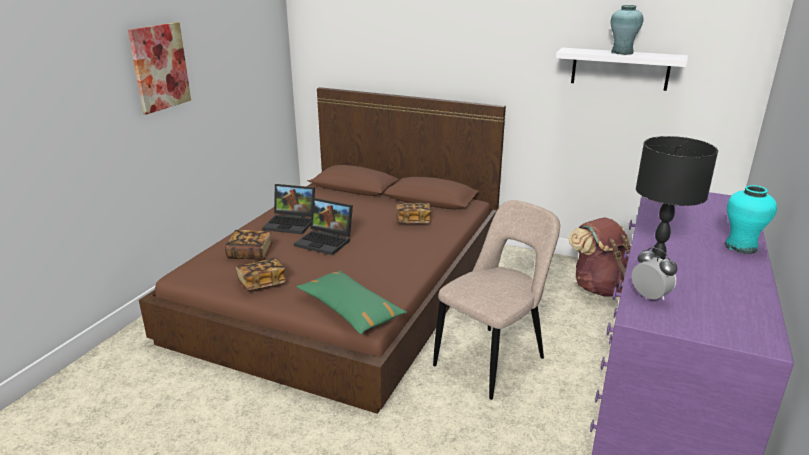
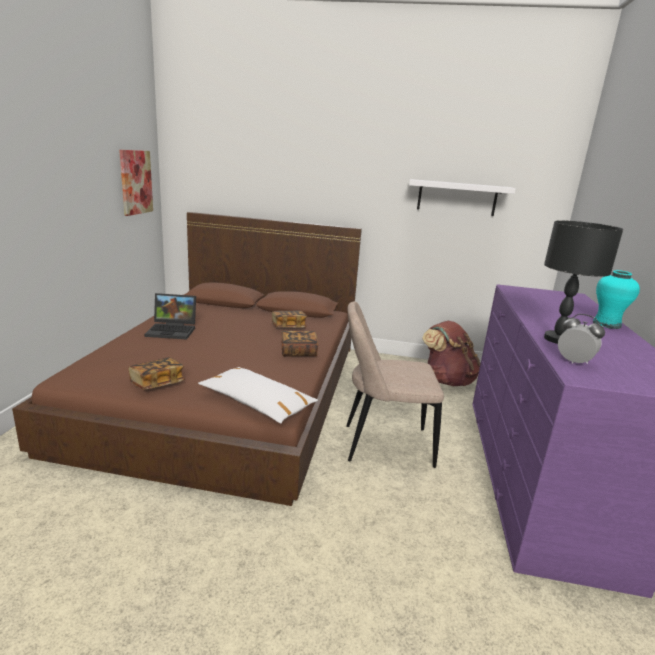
camera: 15 degrees left, 5 degrees down
picture [128,22,191,115] -> picture moved to [119,150,153,216]
book [225,230,273,260] -> book moved to [281,331,318,357]
laptop [294,198,353,255] -> none
green pillow [296,270,407,335] -> white pillow [198,367,318,424]
beige chair [433,200,560,400] -> beige chair turned 120 degrees counterclockwise [347,301,444,468]
turquoise vase [610,5,643,55] -> none

